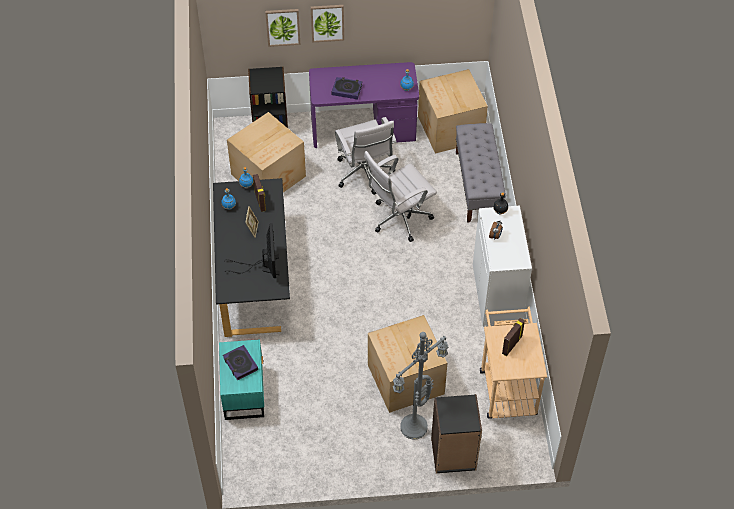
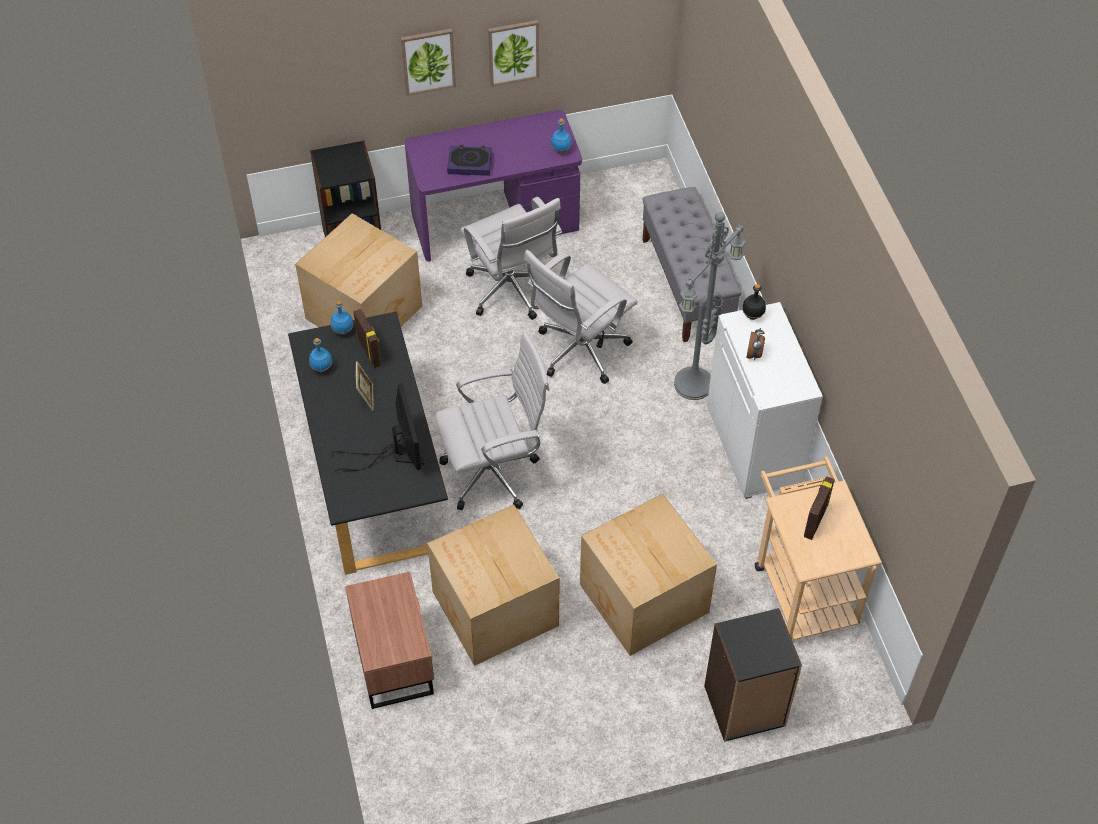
camera: 10 degrees left, 0 degrees up
turquoise nightstand [219,340,264,420] -> brown nightstand [345,572,434,709]
book [223,345,258,381] -> none
picture [265,9,300,47] -> picture moved to [488,20,539,87]
grey floor lamp [393,332,449,440] -> grey floor lamp moved to [674,212,746,400]
cardboard box [418,69,488,154] -> cardboard box moved to [427,505,560,666]
none -> white office chair [435,332,550,510]

